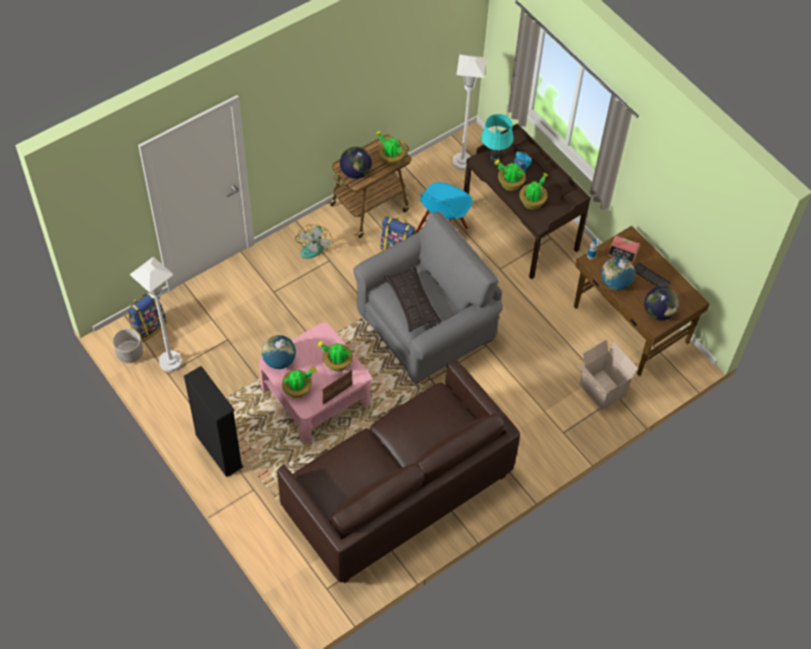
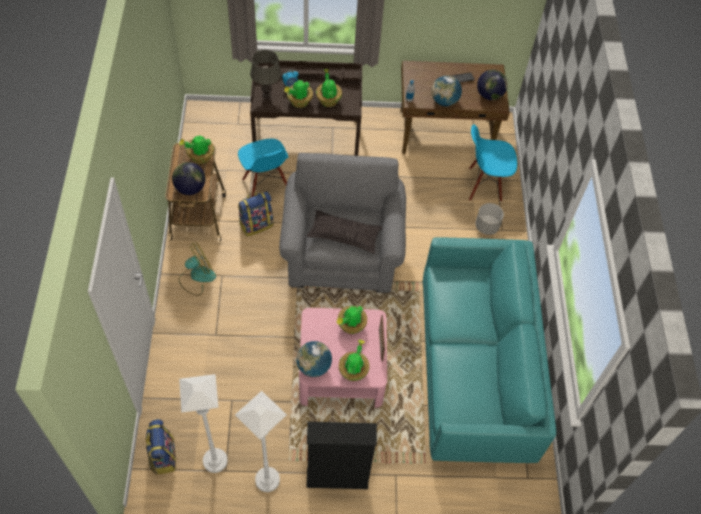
camera: 55 degrees left, 0 degrees up
grey planter [113,329,143,363] -> grey planter moved to [475,203,504,235]
brown sofa [277,360,520,584] -> turquoise sofa [423,237,556,463]
fan [295,224,333,259] -> fan turned 75 degrees counterclockwise [179,242,216,296]
white floor lamp [453,54,487,170] -> white floor lamp moved to [235,391,287,492]
turquoise table lamp [481,114,514,162] -> grey table lamp [250,50,282,99]
cardboard box [577,339,638,410] -> blue chair [469,124,517,202]
alarm clock [608,236,640,264] -> none

